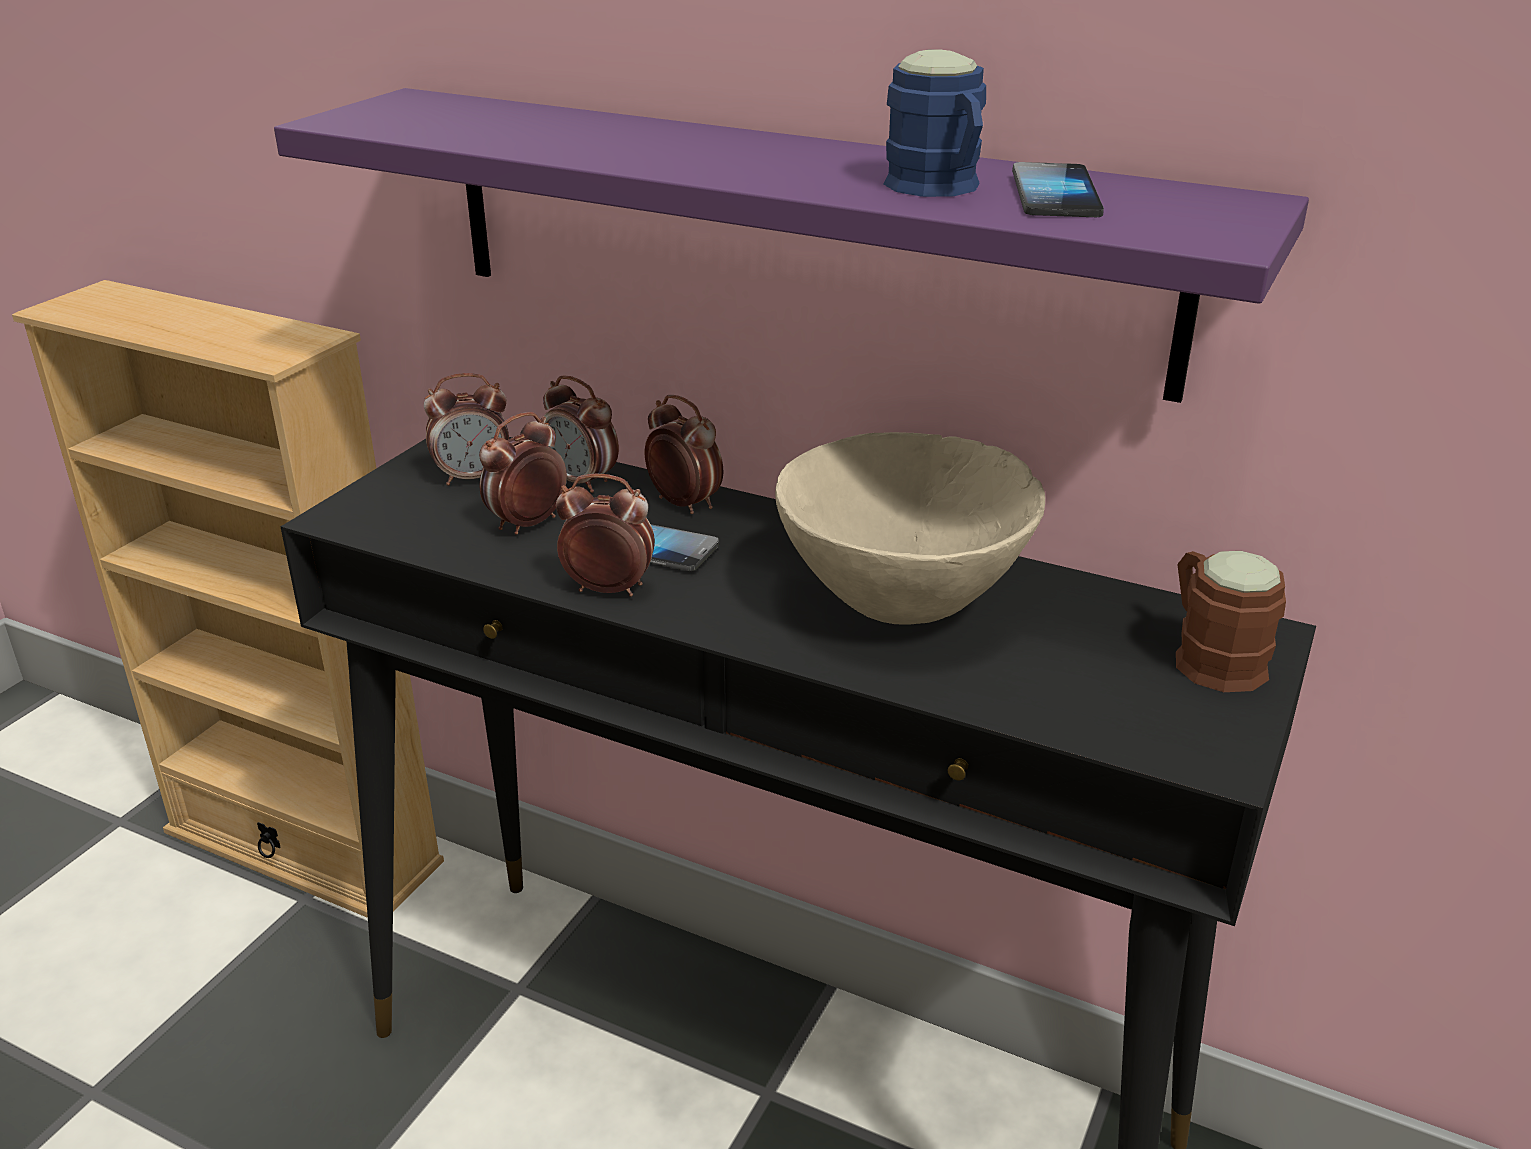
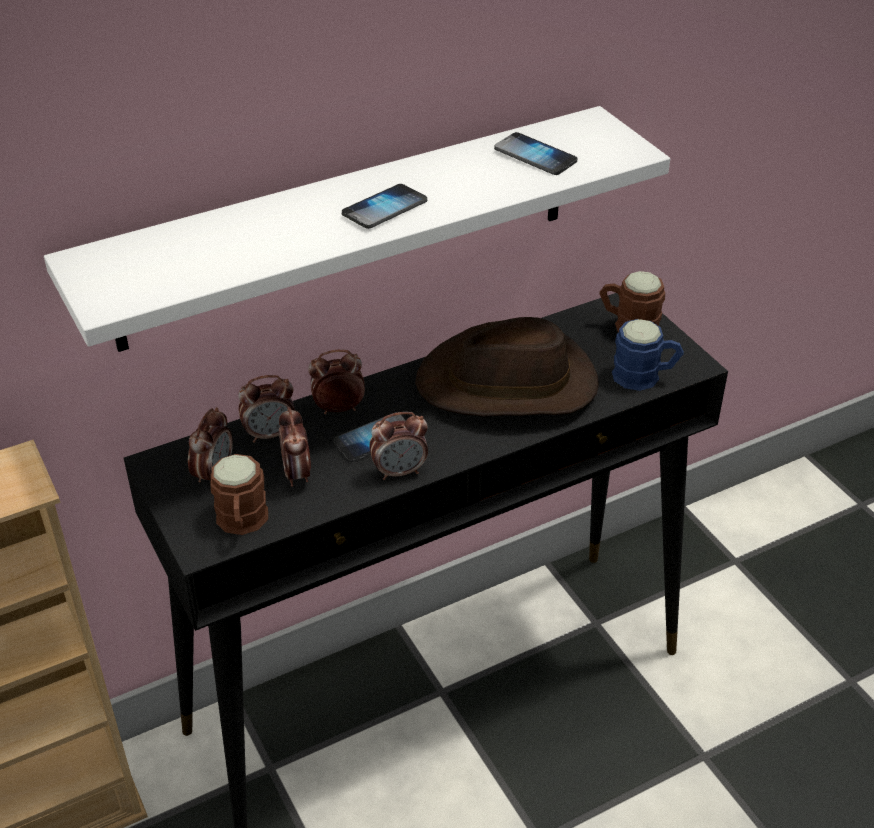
camera: 55 degrees left, 10 degrees up
purple shelf [274,88,1309,403] -> white shelf [44,106,670,352]
alarm clock [556,473,655,597] -> alarm clock turned 150 degrees counterclockwise [369,412,428,480]
beige bowl [775,432,1045,625] -> brown hat [415,317,599,417]
blue mug [883,50,986,197] -> blue mug moved to [612,319,684,391]
none -> brown mug [211,454,268,535]
none -> phone [342,184,427,229]

